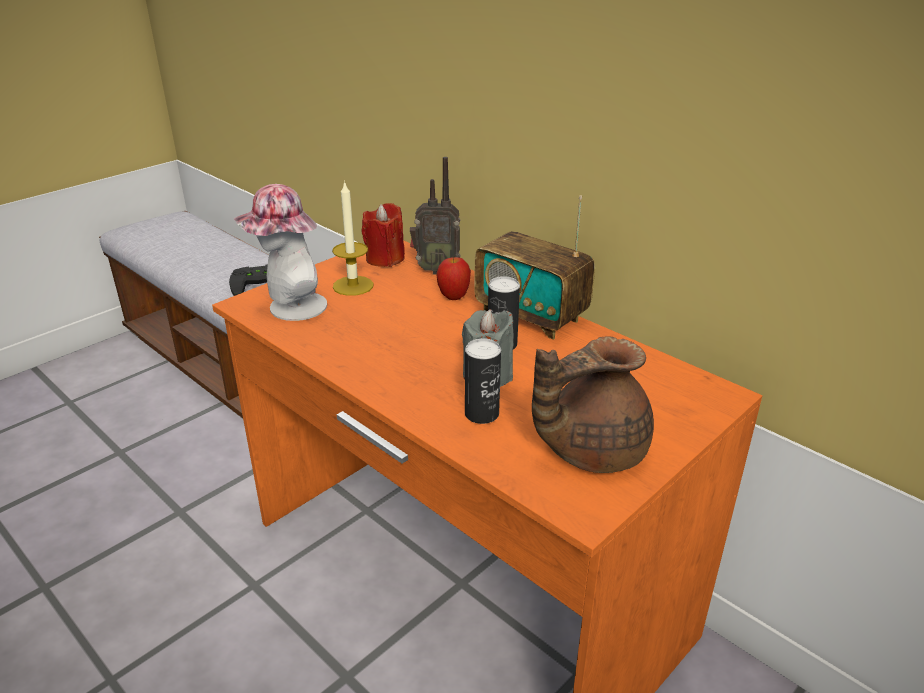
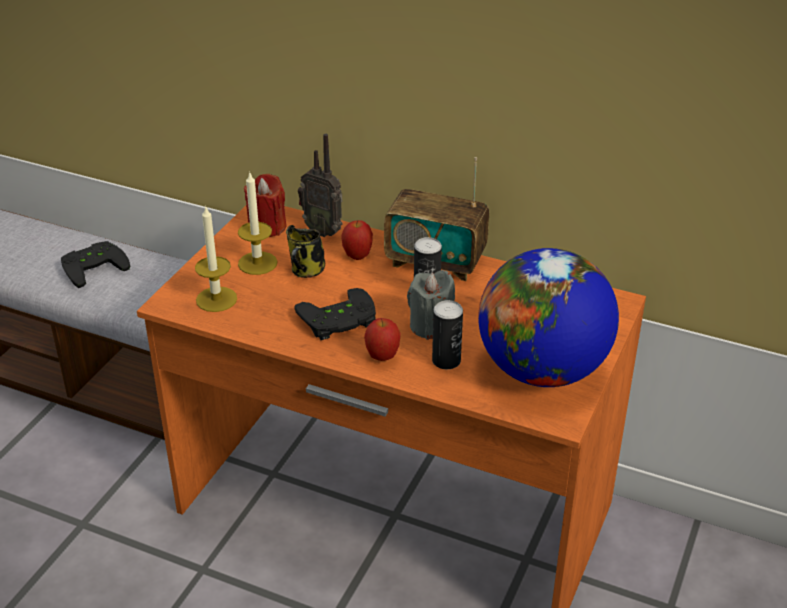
camera: 20 degrees left, 5 degrees up
hat [234,184,327,321] -> candle [195,205,237,312]
radio [410,157,460,275] -> radio turned 45 degrees clockwise [298,134,343,237]
brown teapot [532,336,654,473] -> globe [478,248,619,387]
none -> mug [286,225,325,278]
none -> black game controller [294,288,376,340]
none -> apple [364,318,401,361]

